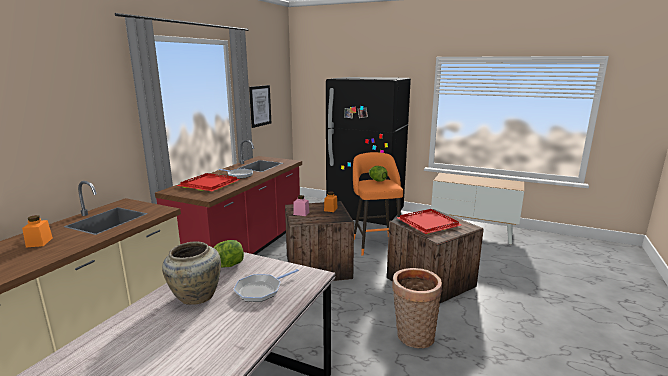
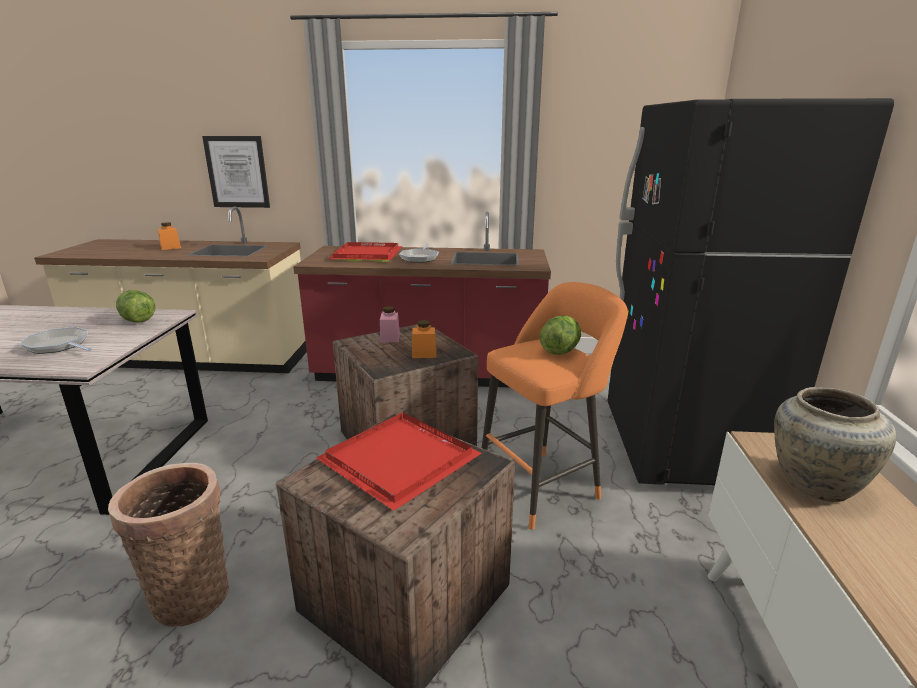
camera: 70 degrees right, 5 degrees up
beige vase [162,241,221,305] -> beige vase moved to [774,387,896,502]
picture [249,85,271,128] -> picture moved to [202,136,270,208]

